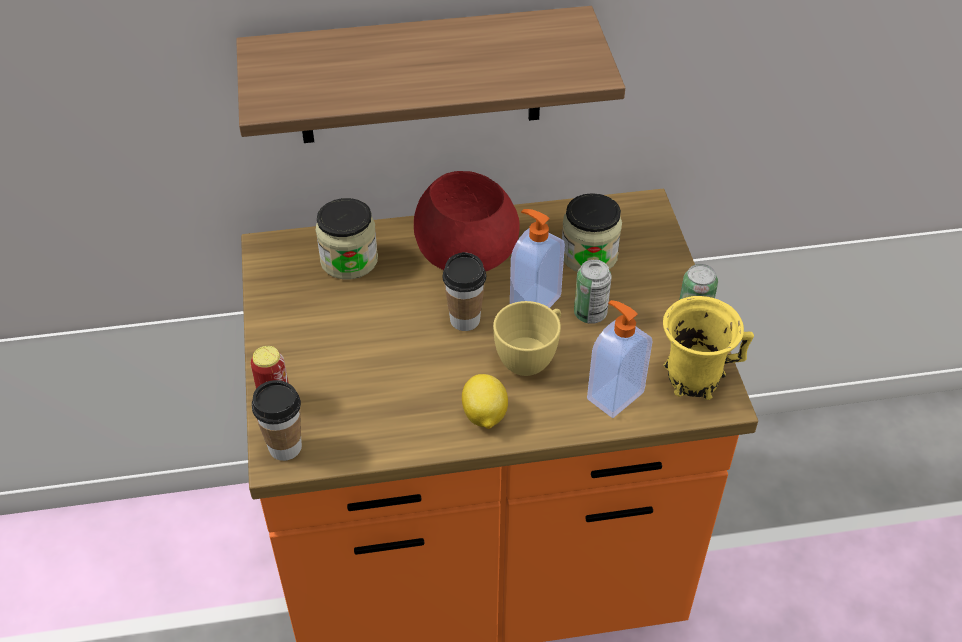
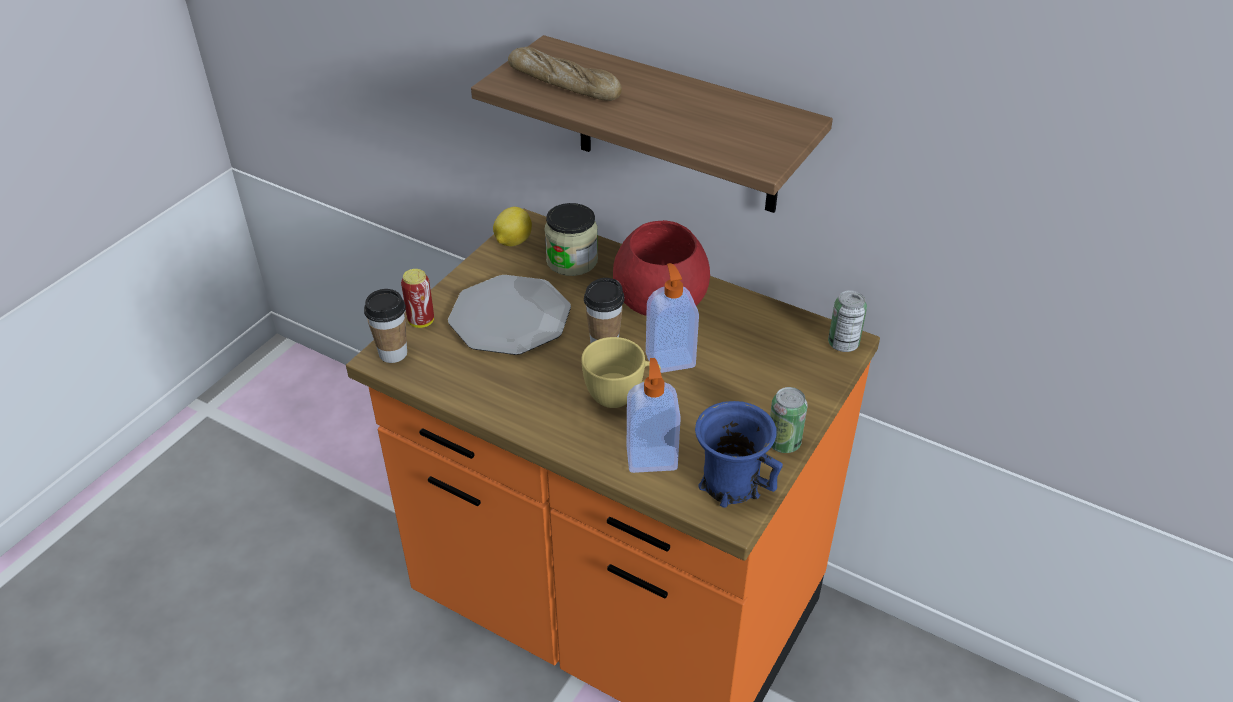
camera: 40 degrees right, 5 degrees down
lemon [462,374,508,429] -> lemon moved to [493,207,532,246]
jar [562,193,622,272] -> none
can [574,259,611,324] -> can moved to [828,290,867,352]
yellow mug [663,296,754,400] -> blue mug [695,401,783,508]
none -> plate [448,275,571,355]
none -> bread [508,47,622,101]

